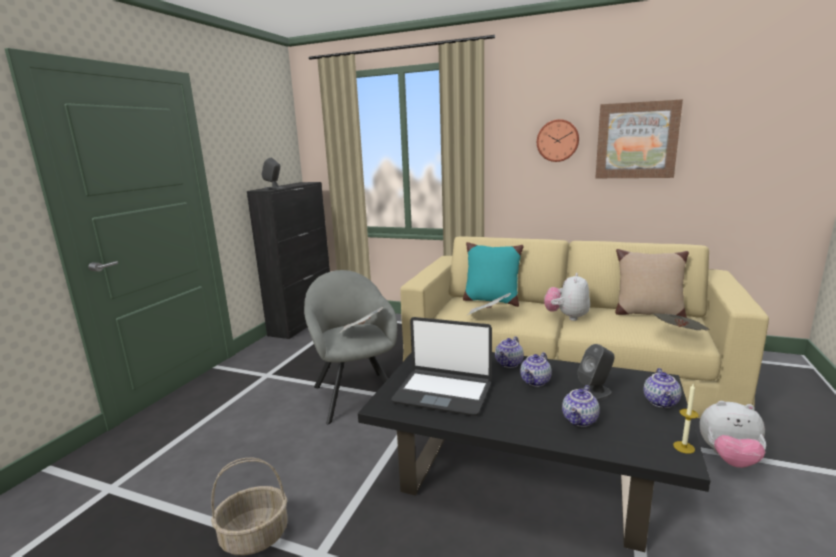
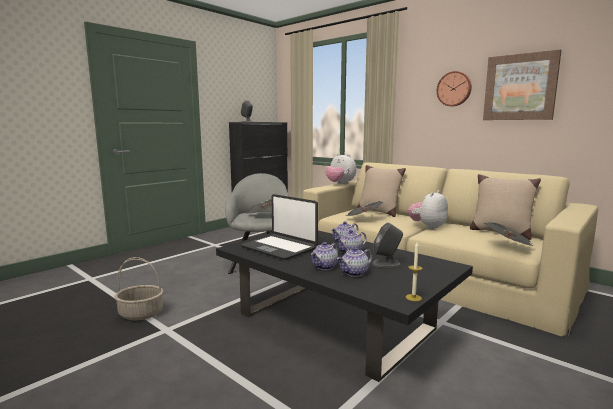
camera: 20 degrees right, 5 degrees down
turquoise pillow [463,242,523,307] -> beige pillow [357,165,406,217]
teapot [644,368,681,408] -> teapot moved to [311,242,338,270]
plush toy [699,401,766,468] -> plush toy moved to [325,153,356,184]

